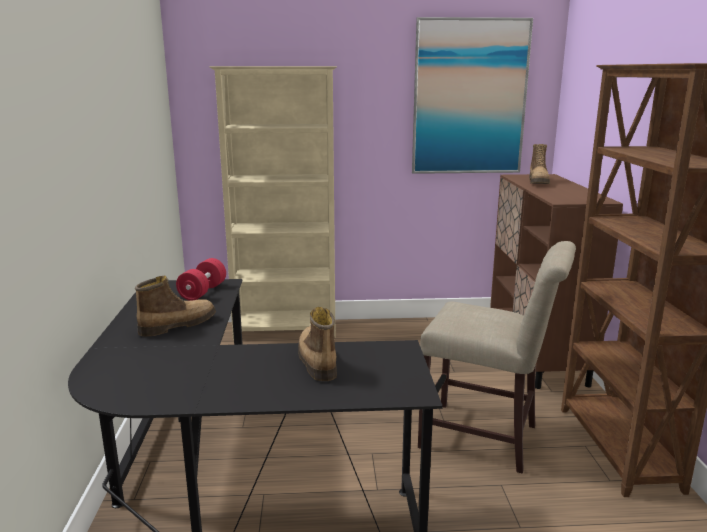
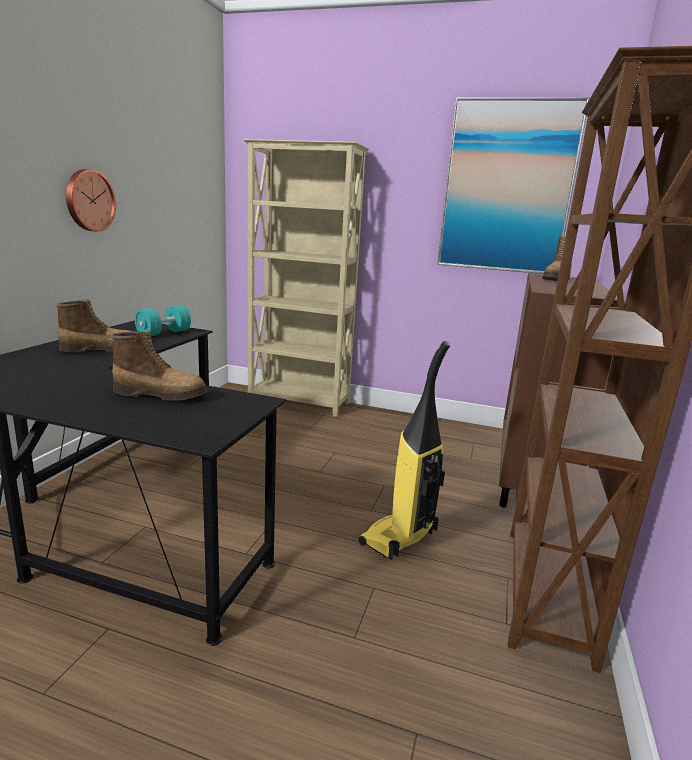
camera: 20 degrees right, 0 degrees up
red dumbbell [176,258,226,301] -> turquoise dumbbell [135,305,191,336]
boot [298,307,337,381] -> boot turned 90 degrees clockwise [111,331,208,401]
beige chair [418,241,576,474] -> vacuum cleaner [358,341,451,560]
none -> wall clock [66,169,116,232]

